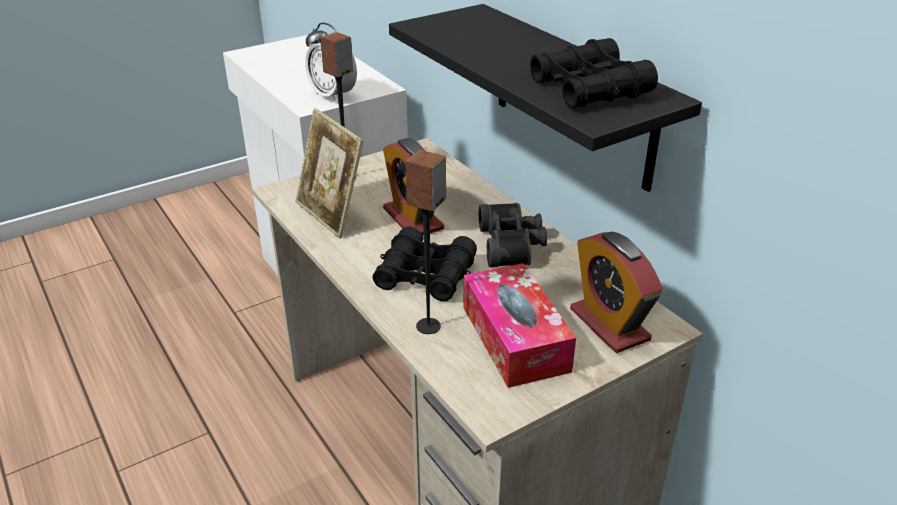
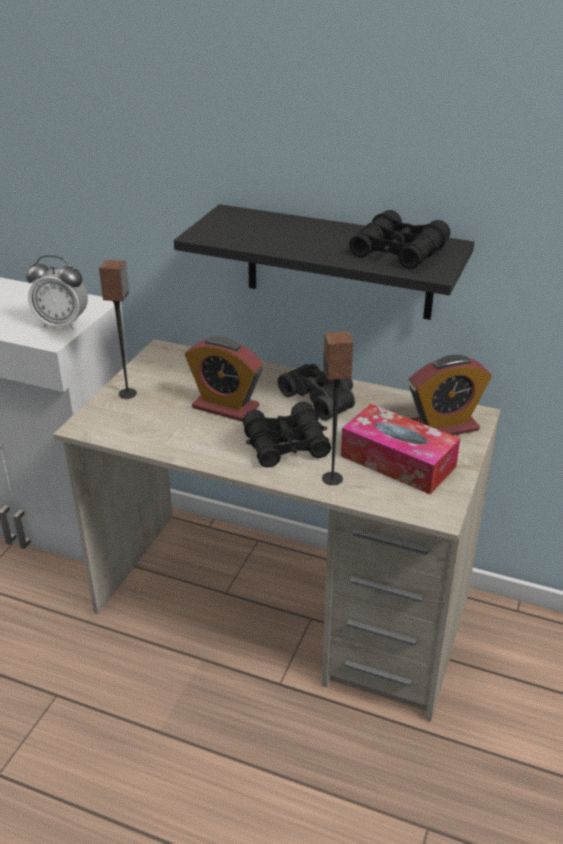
camera: 35 degrees left, 0 degrees up
picture frame [296,108,363,238] -> none
alarm clock [570,232,663,353] -> alarm clock turned 45 degrees counterclockwise [409,355,492,435]

